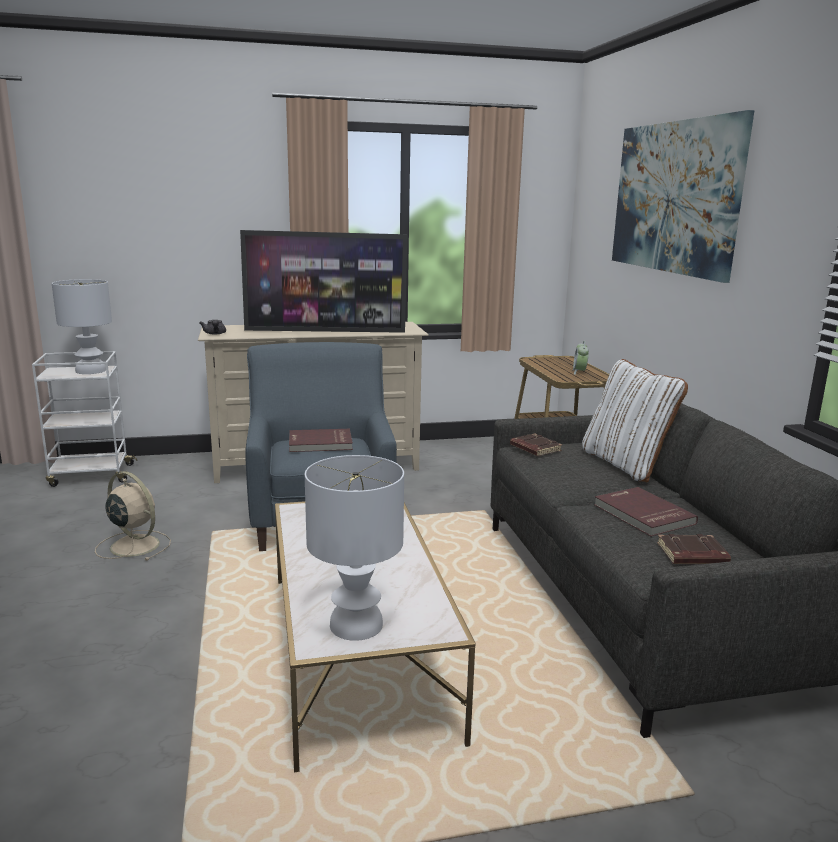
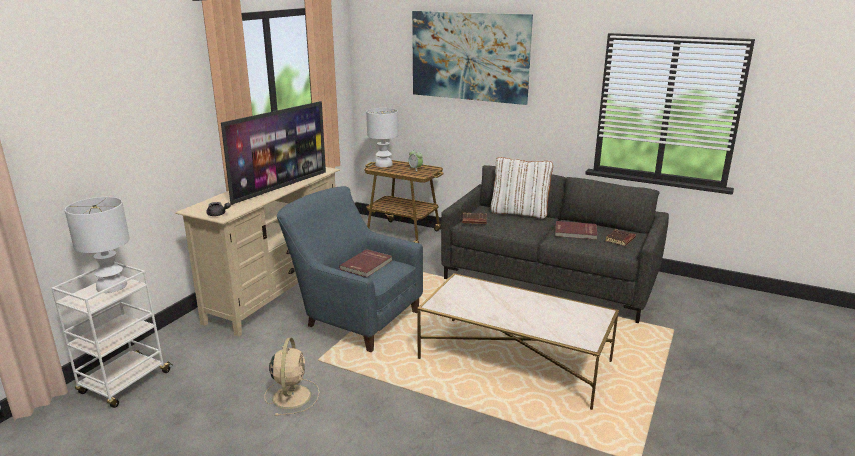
camera: 50 degrees left, 5 degrees up
beige fan [95,471,171,561] -> beige fan turned 105 degrees clockwise [264,338,319,416]
white table lamp [305,455,404,641] -> white table lamp moved to [366,108,398,167]

